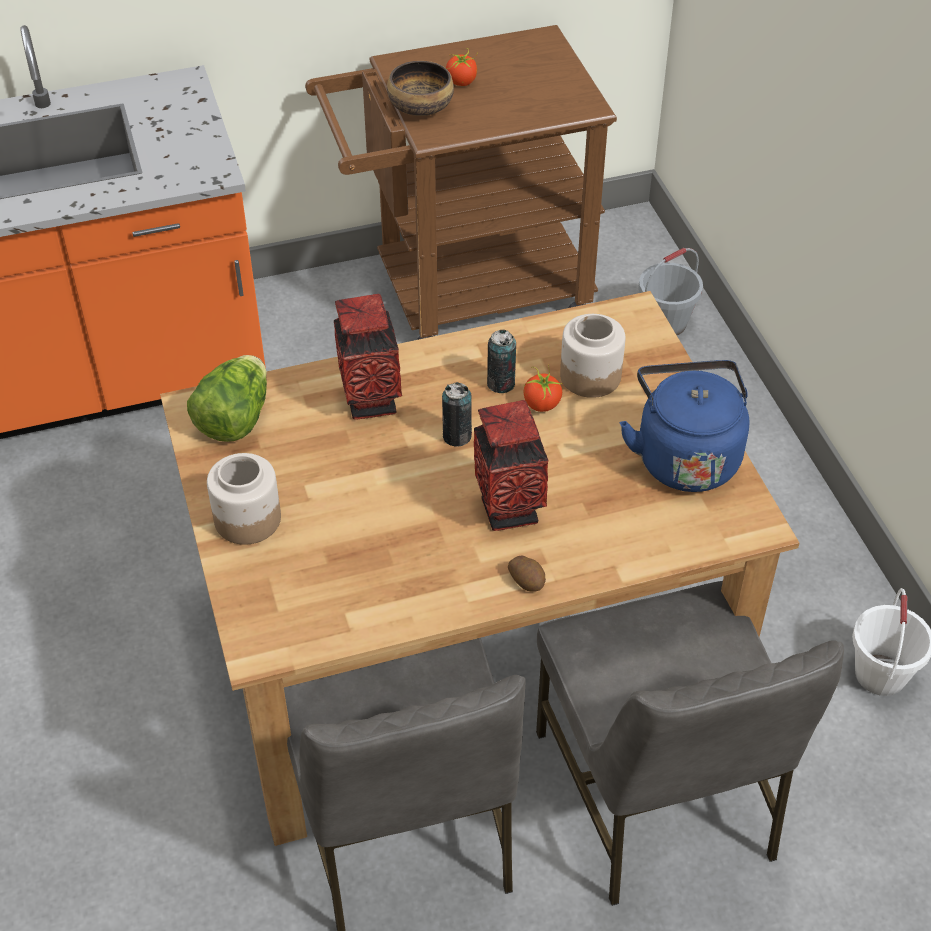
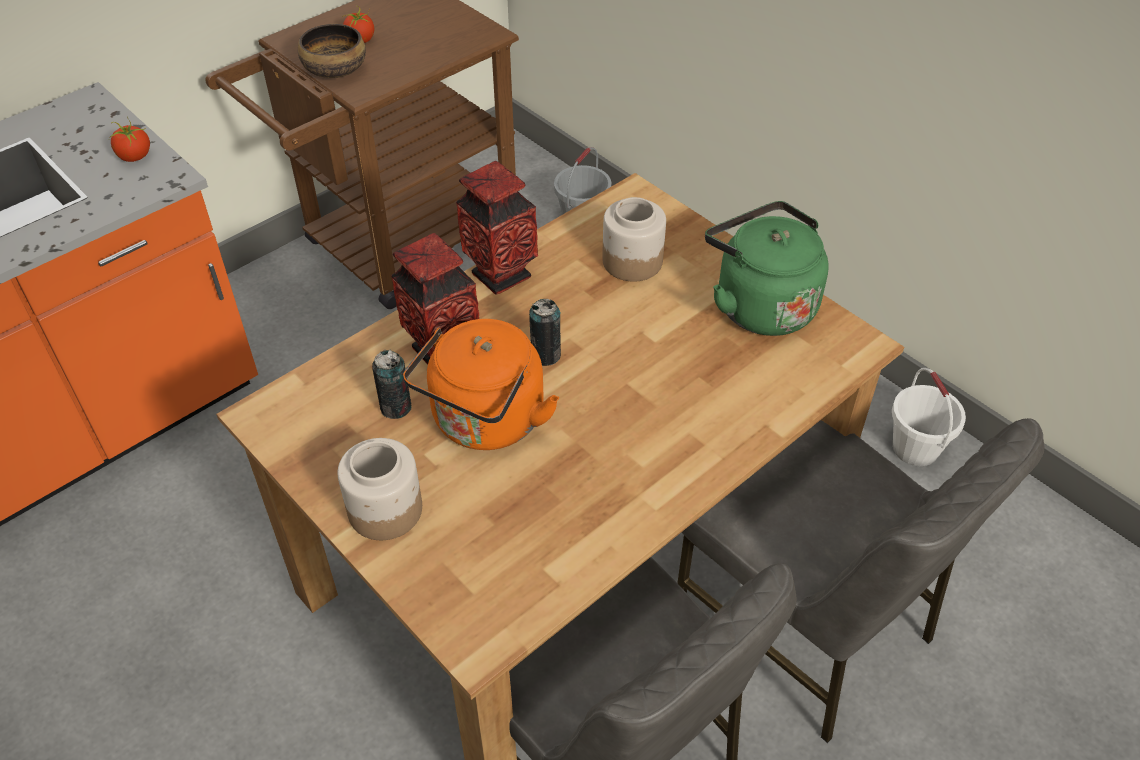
camera: 25 degrees left, 0 degrees up
lettuce [187,355,267,442] -> none
vase [474,400,548,531] -> vase moved to [456,161,538,295]
can [487,329,516,393] -> can moved to [372,350,412,419]
potato [508,555,546,592] -> none
tomato [523,364,563,412] -> tomato moved to [109,116,150,162]
blue kettle [620,360,750,492] -> green kettle [705,201,829,336]
none -> orange kettle [403,319,559,450]

